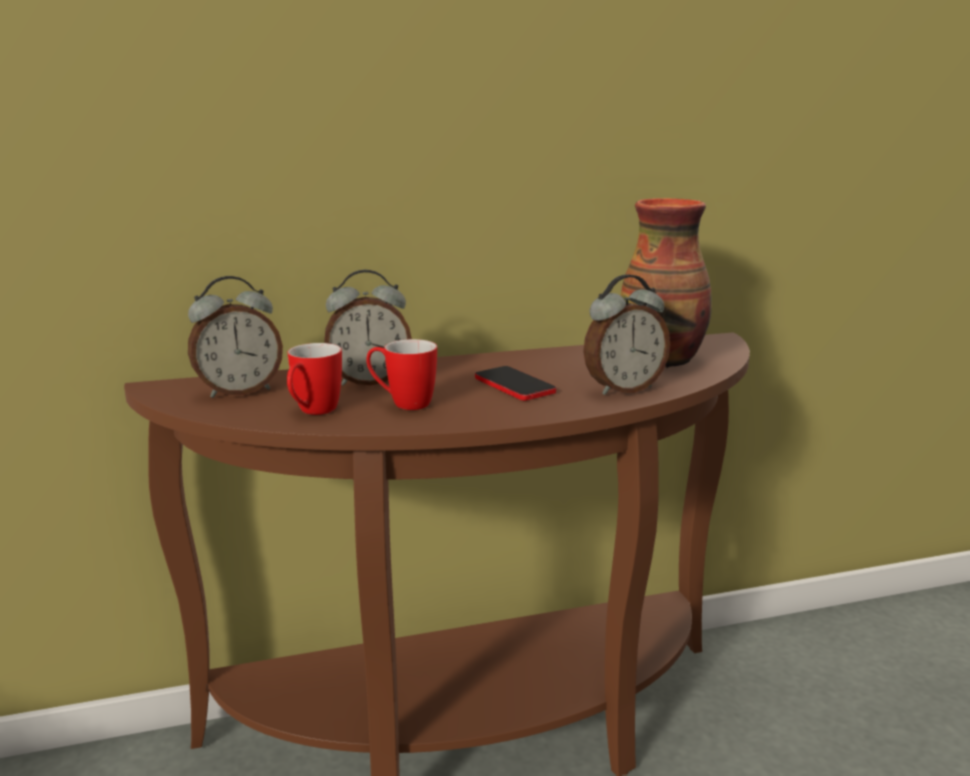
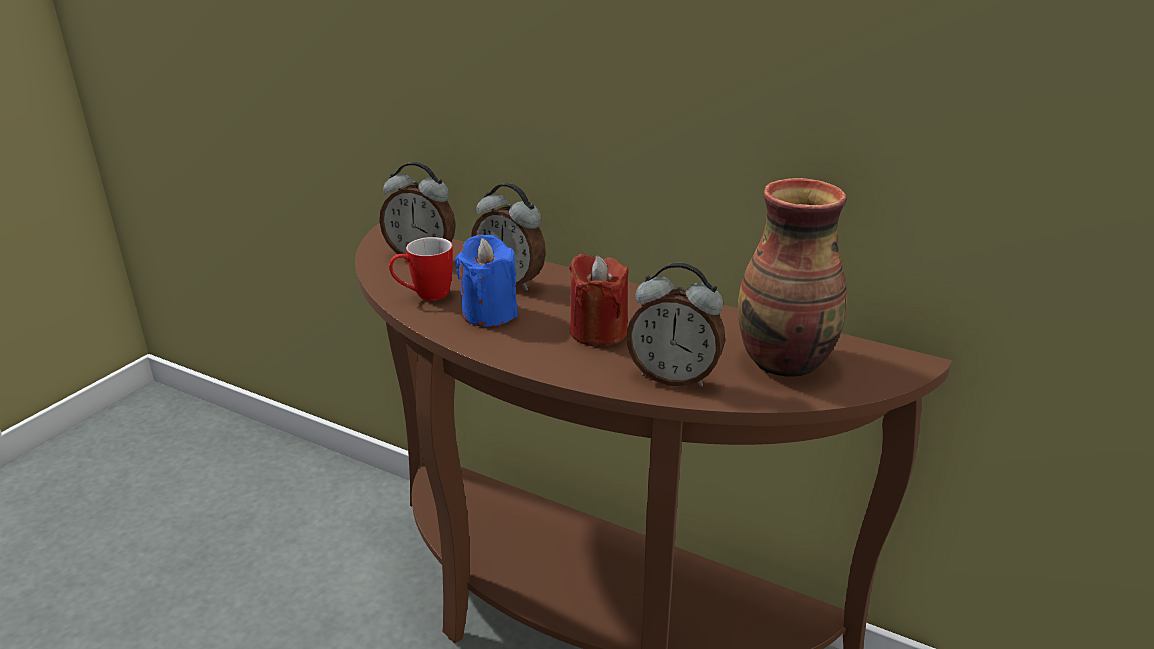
camera: 45 degrees right, 10 degrees up
mug [366,339,437,410] -> blue candle [455,235,518,327]
phone [475,366,556,401] -> red candle [569,253,628,347]

